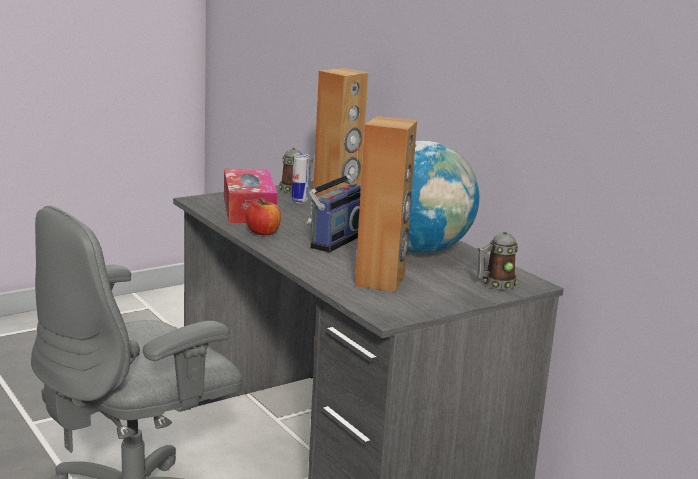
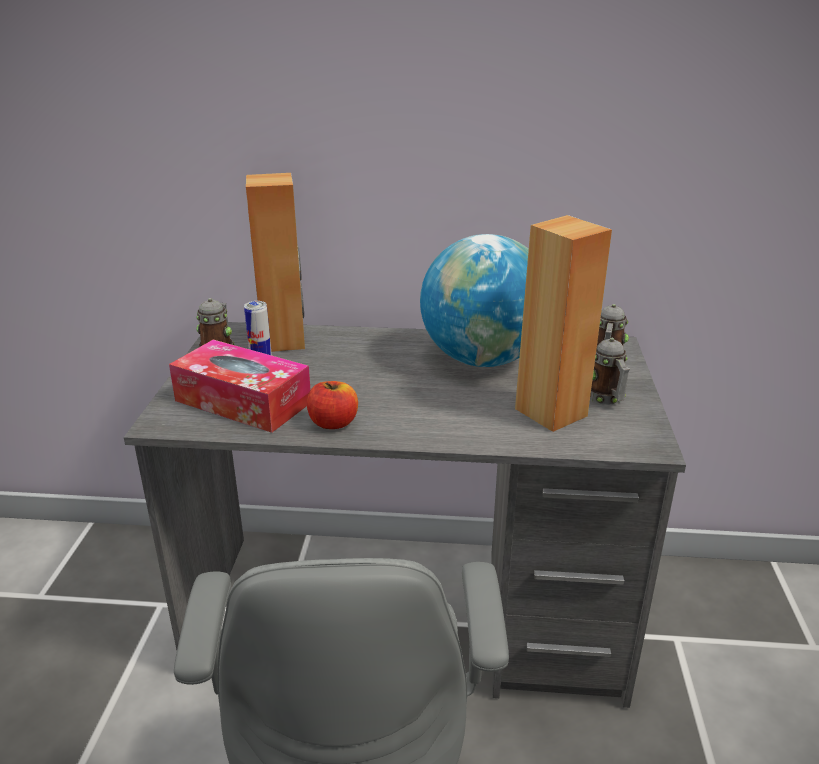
camera: 50 degrees left, 10 degrees up
radio [306,147,361,253] -> none
none -> mug [590,338,630,405]

